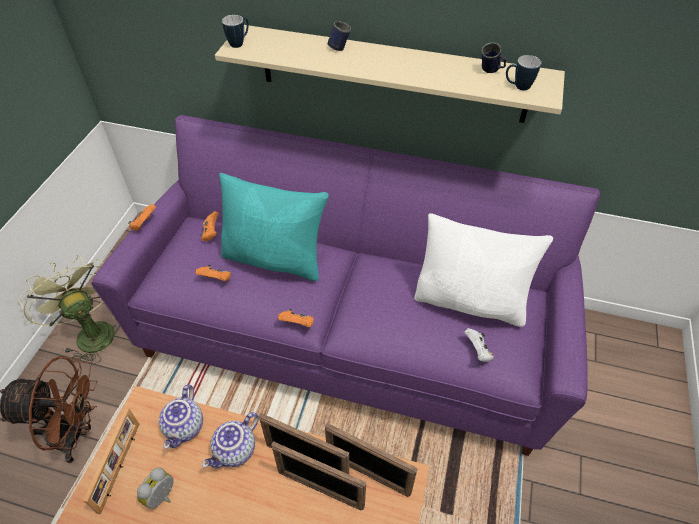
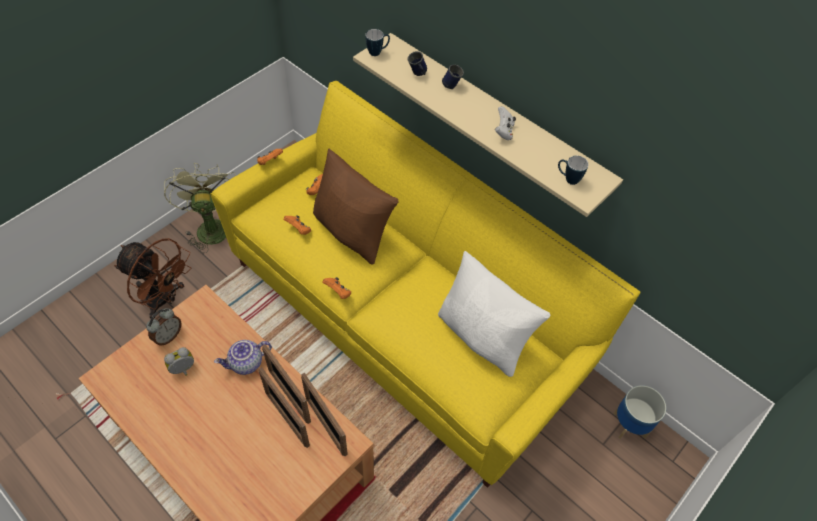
camera: 25 degrees right, 5 degrees up
picture frame [83,408,139,514] -> alarm clock [146,308,182,346]
purple sofa [92,115,600,456] -> yellow sofa [211,81,640,488]
teapot [159,385,203,449] -> none
turquoise pillow [219,173,329,281] -> brown pillow [313,149,399,265]
white game controller [464,328,494,362] -> white game controller moved to [495,106,516,140]
blue mug [481,42,506,73] -> blue mug moved to [408,51,427,76]
none -> planter [613,385,666,439]

